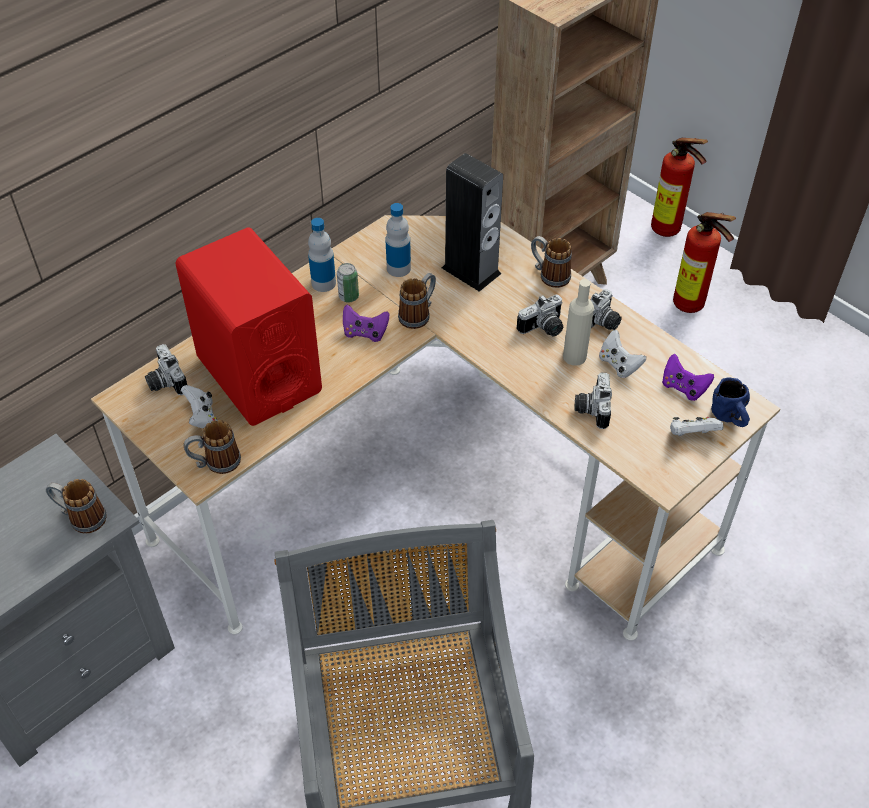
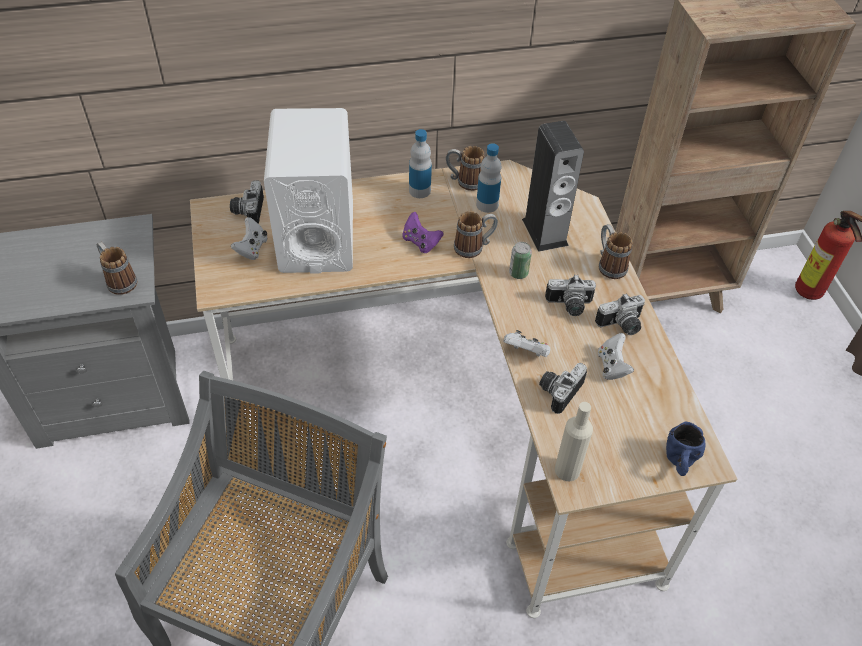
camera: 30 degrees right, 0 degrees up
red speaker [175,228,322,426] -> white speaker [264,108,353,274]
mug [183,420,241,474] -> mug moved to [446,146,485,191]
can [337,263,359,302] -> can moved to [509,242,532,279]
beige bottle [563,279,594,366] -> beige bottle moved to [555,402,593,481]
purple game controller [662,354,714,401] -> none
white game controller [670,417,723,436] -> white game controller moved to [503,330,550,357]
fire extinguisher [673,212,736,313] -> none

